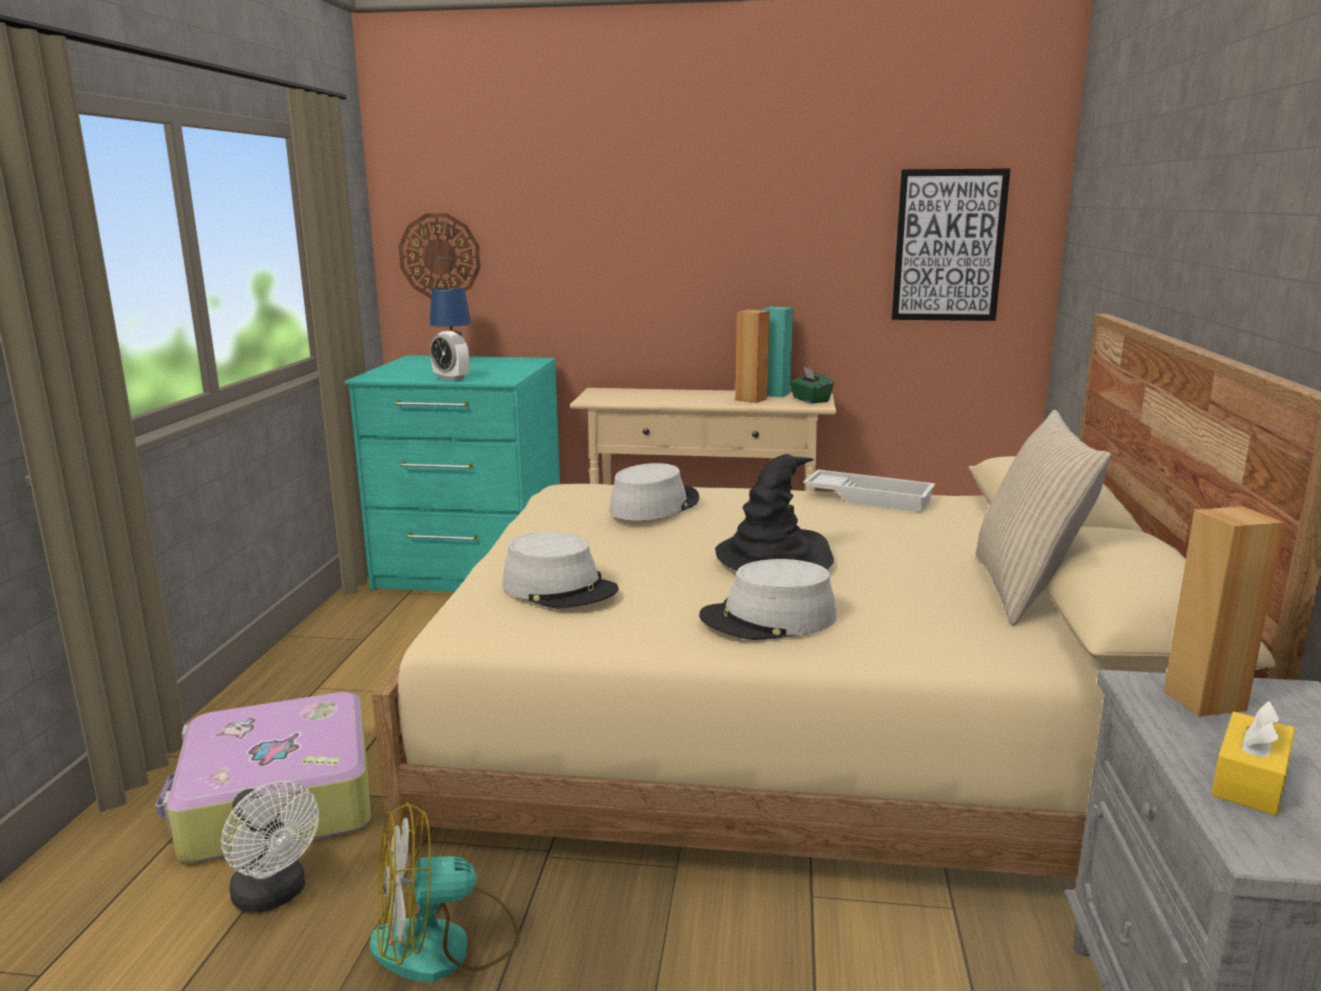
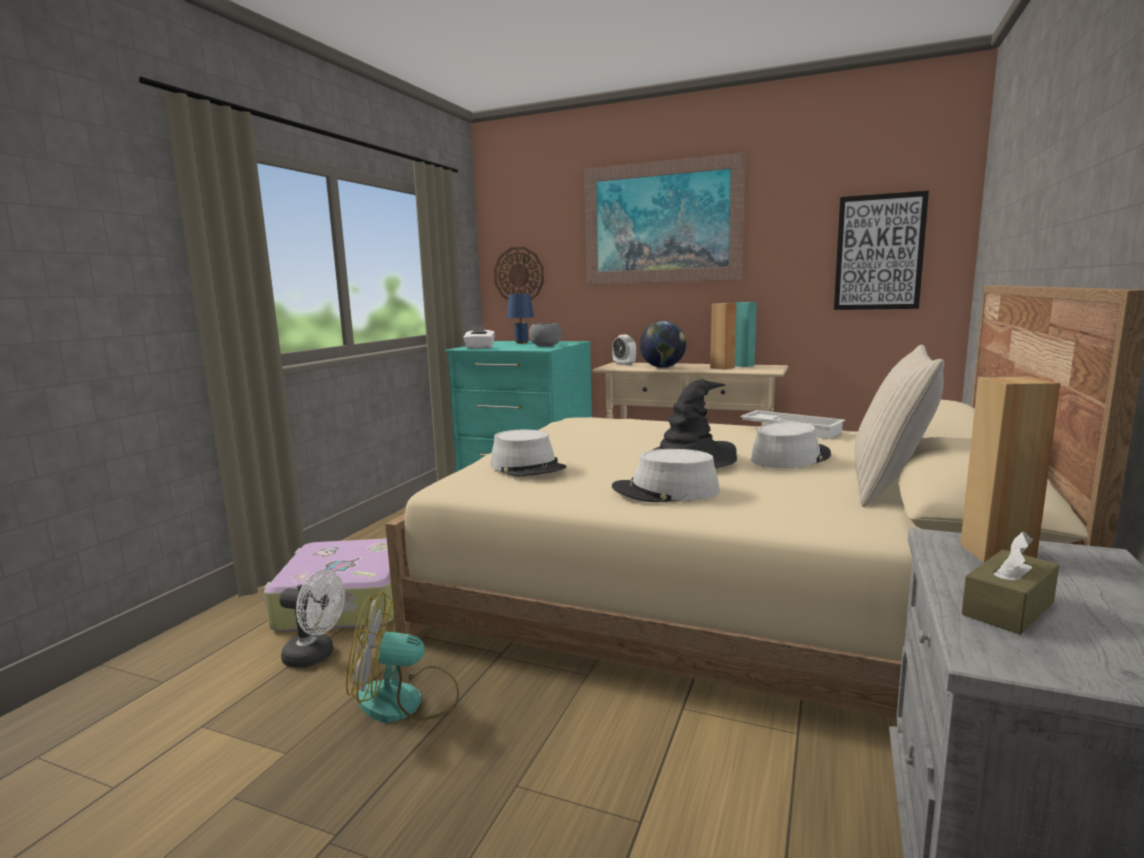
camera: 15 degrees right, 5 degrees down
white fan [221,781,319,913] -> white fan turned 45 degrees counterclockwise [279,569,345,668]
alarm clock [430,331,469,381] -> alarm clock moved to [612,335,636,366]
grey hat [609,463,699,521] -> grey hat moved to [751,422,831,468]
green tissue box [790,367,834,404] -> none
yellow tissue box [1211,701,1295,815] -> brown tissue box [961,532,1059,634]
none -> white tissue box [463,325,495,349]
none -> grey bowl [529,323,562,347]
none -> picture [584,153,745,285]
none -> globe [640,321,686,368]

